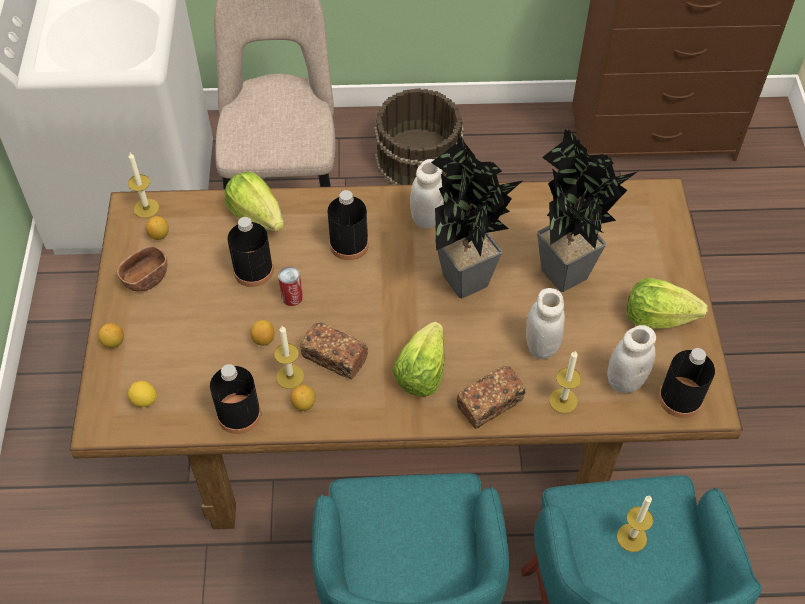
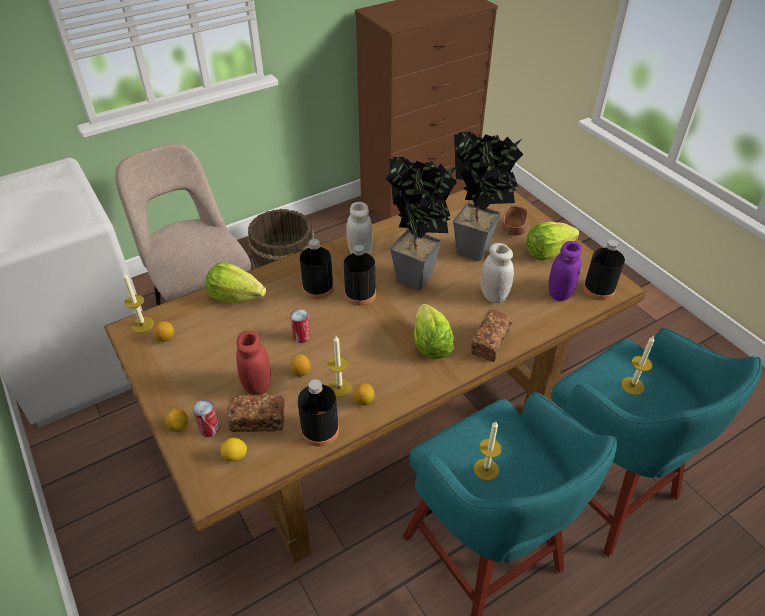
camera: 30 degrees left, 10 degrees down
brown bowl [117,246,167,292] -> brown bowl moved to [501,206,528,236]
black bottle [227,217,274,287] -> black bottle moved to [343,244,376,305]
bread [300,322,368,379] -> bread moved to [227,394,285,432]
candle [549,350,581,413] -> candle moved to [474,421,502,481]
white jar [608,325,656,393] -> purple jar [549,241,582,301]
none -> can [193,399,220,437]
none -> red jar [236,331,271,395]

